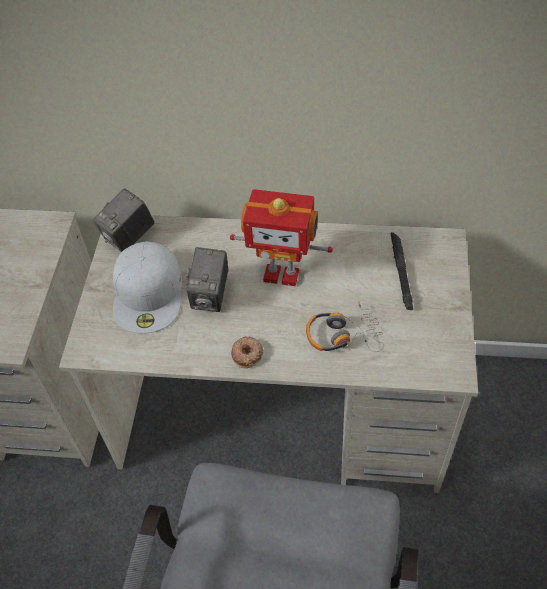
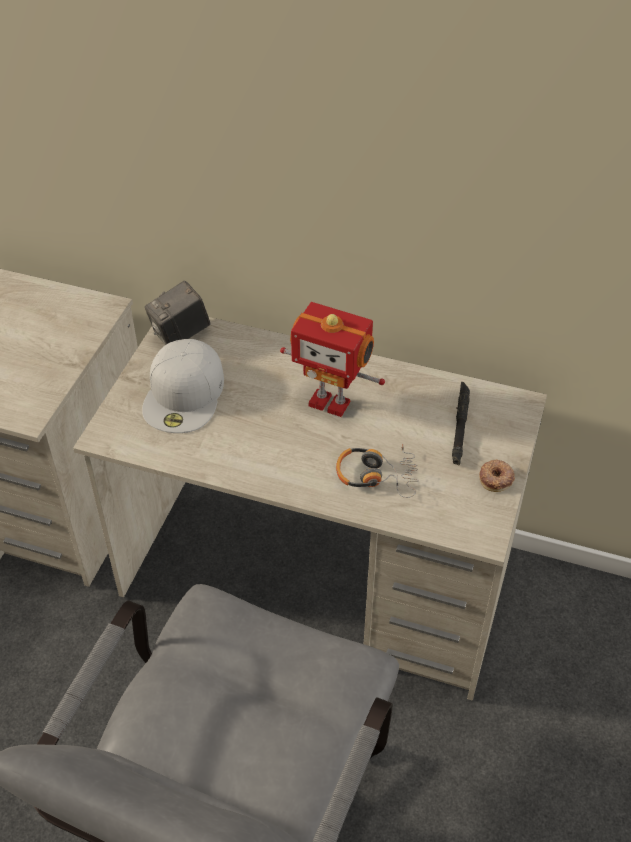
camera: 10 degrees right, 5 degrees down
camera [186,247,228,312] -> none
donut [231,336,264,368] -> donut moved to [479,459,515,492]

